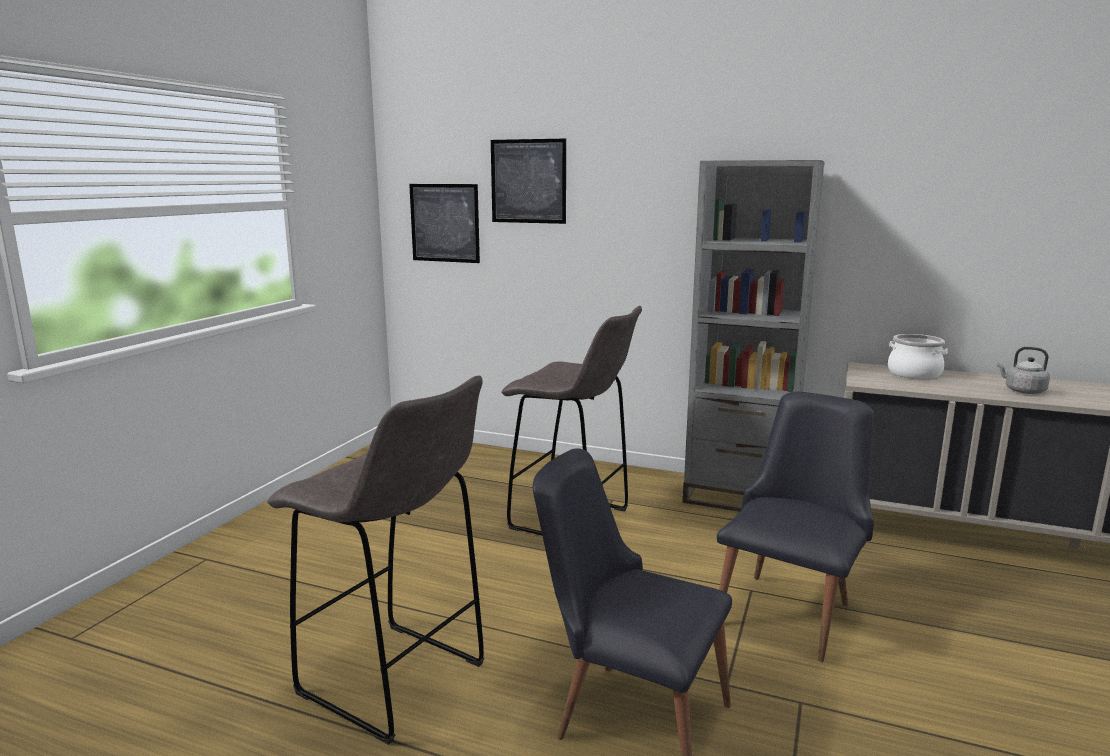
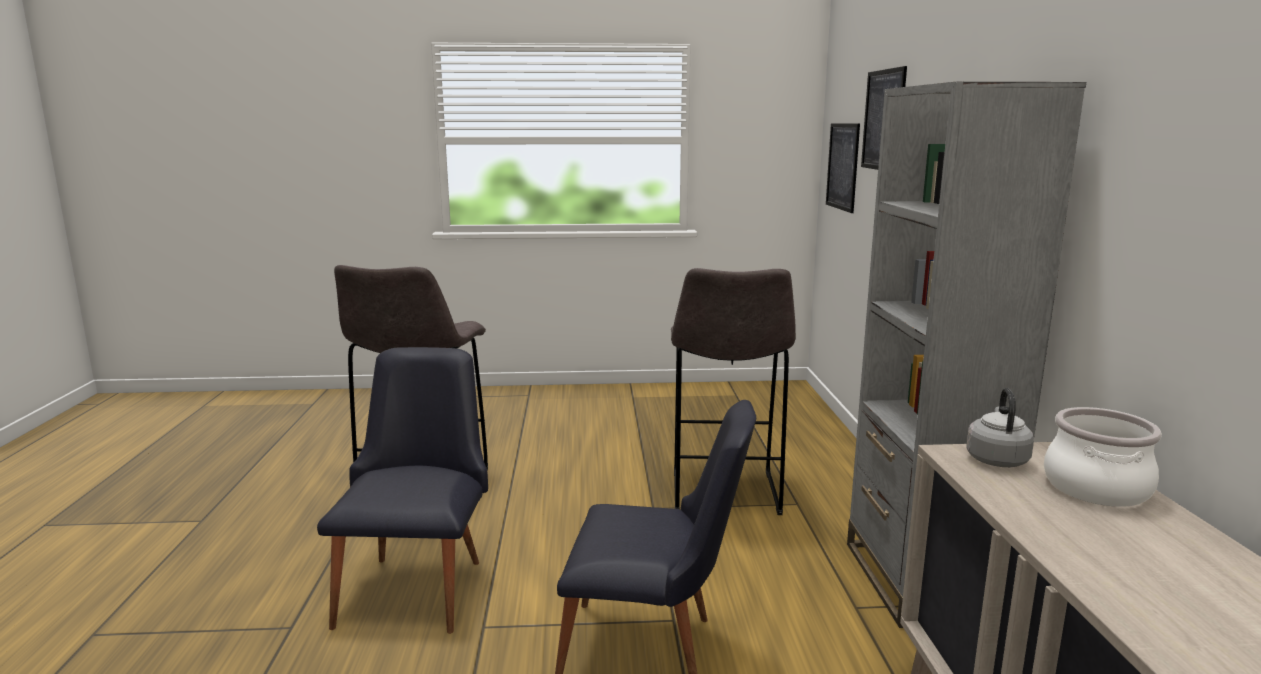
camera: 65 degrees right, 0 degrees up
grey kettle [997,347,1050,394] -> grey kettle moved to [966,388,1034,467]

